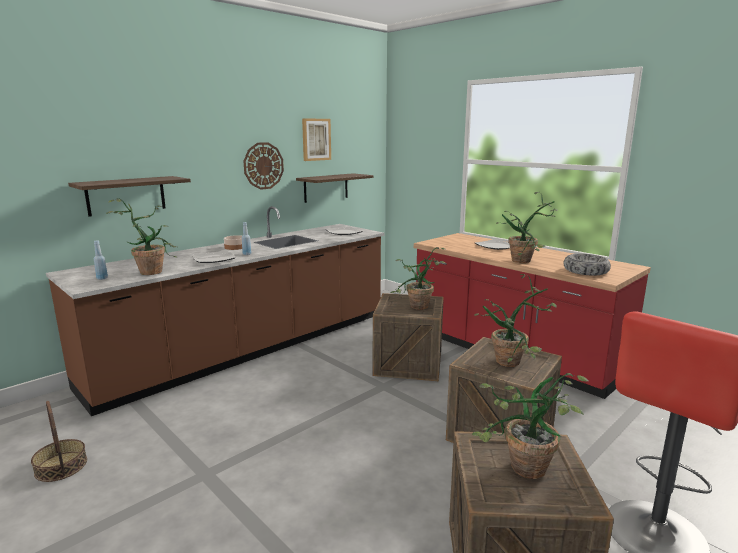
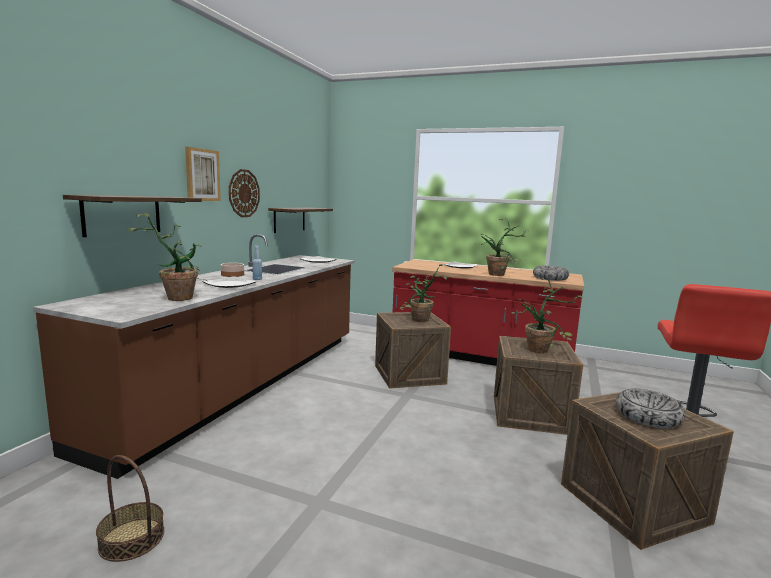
camera: 25 degrees left, 5 degrees down
blue bottle [94,241,108,280] -> none
picture [302,118,331,161] -> picture moved to [185,147,221,201]
potted plant [472,373,588,479] -> bowl [616,389,685,428]

